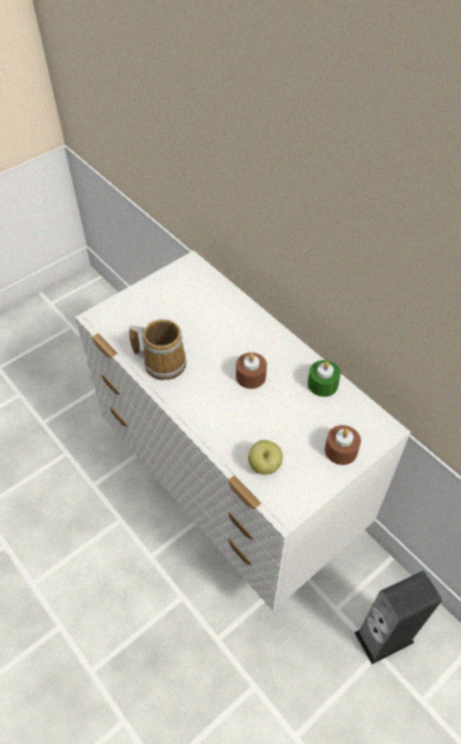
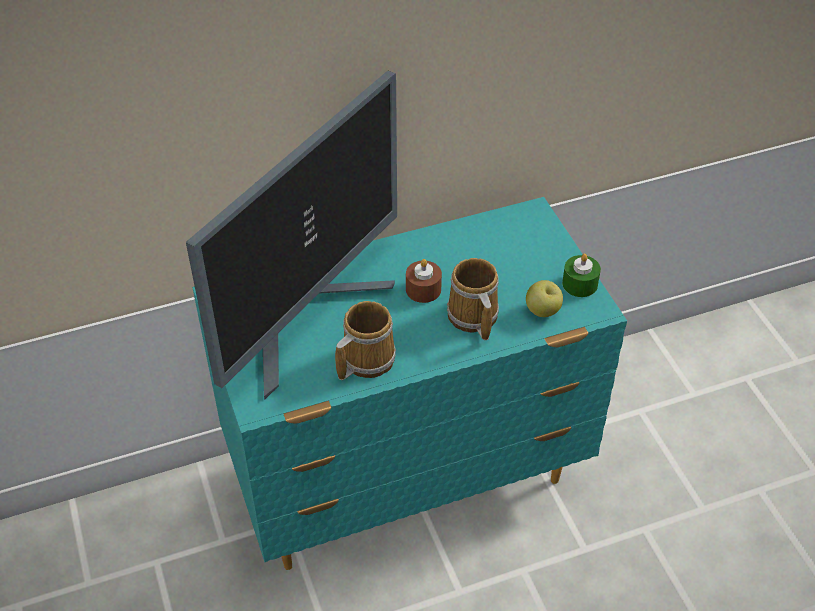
camera: 70 degrees left, 5 degrees down
white dresser [75,250,411,611] -> turquoise dresser [192,197,627,570]
green candle [308,360,341,397] -> green candle moved to [562,254,601,297]
brown candle [325,425,361,465] -> none
speaker [354,571,442,664] -> none
none -> monitor [186,71,397,400]
none -> mug [447,258,499,340]

